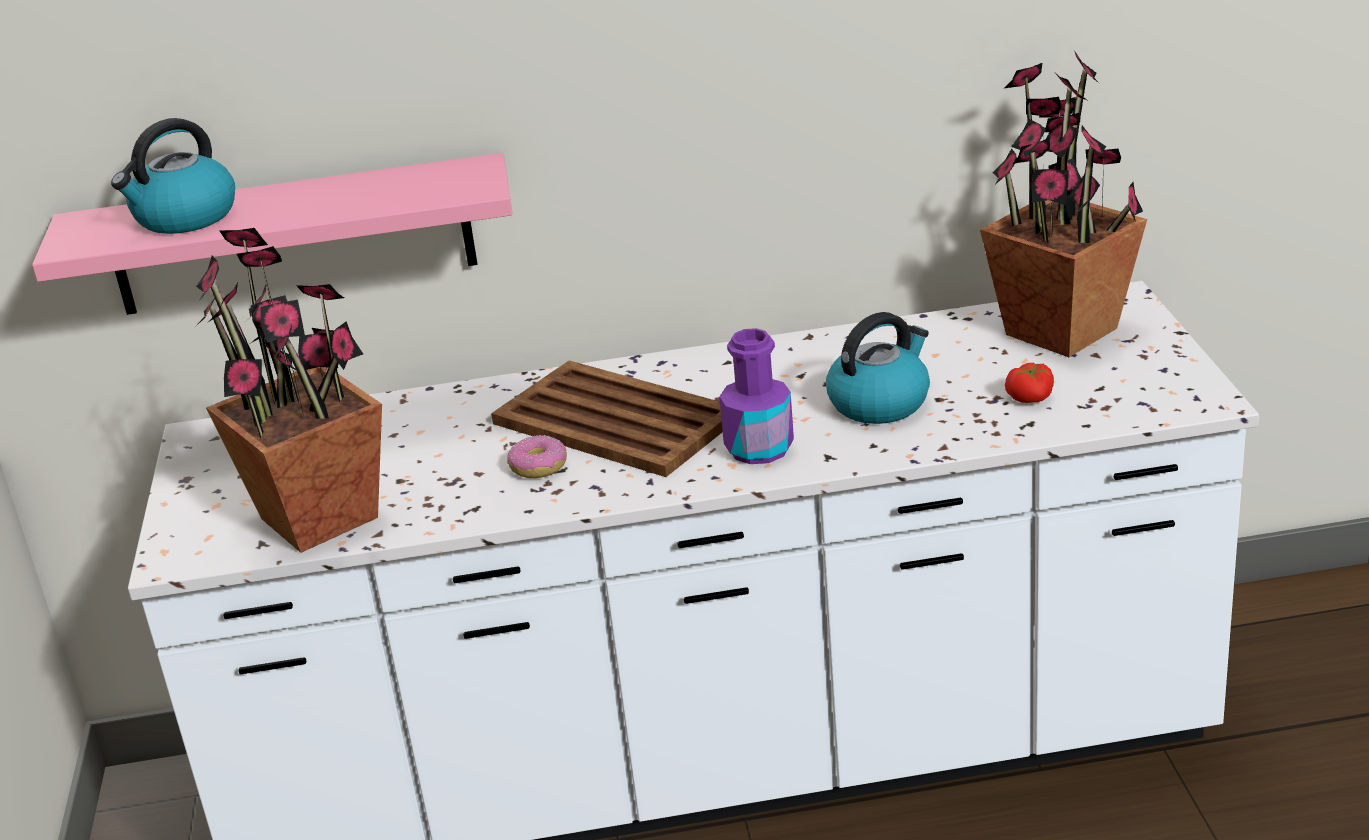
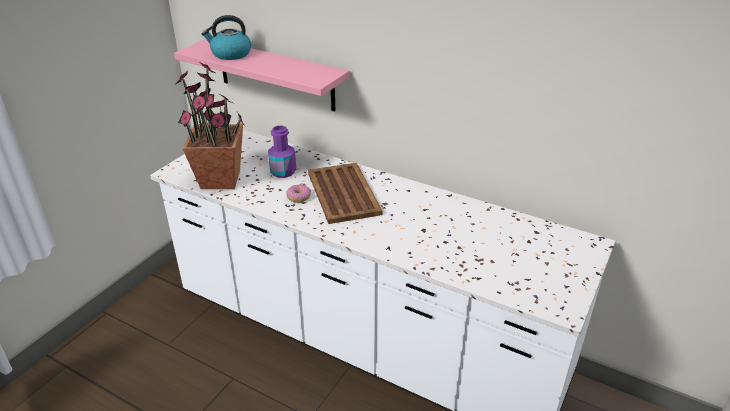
camera: 35 degrees right, 5 degrees up
purple bottle [719,328,794,464] -> purple bottle moved to [268,125,296,178]
kettle [826,312,930,424] -> none
potted plant [980,52,1147,357] -> none
tomato [1005,363,1054,403] -> none

